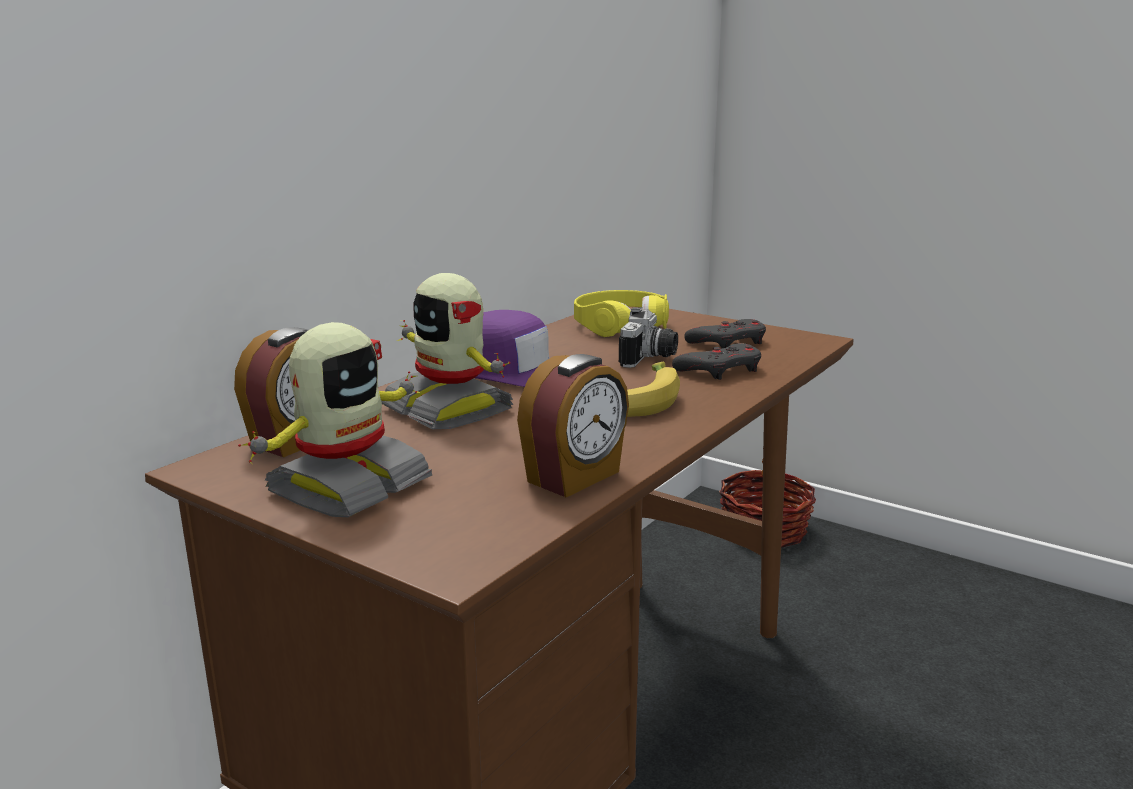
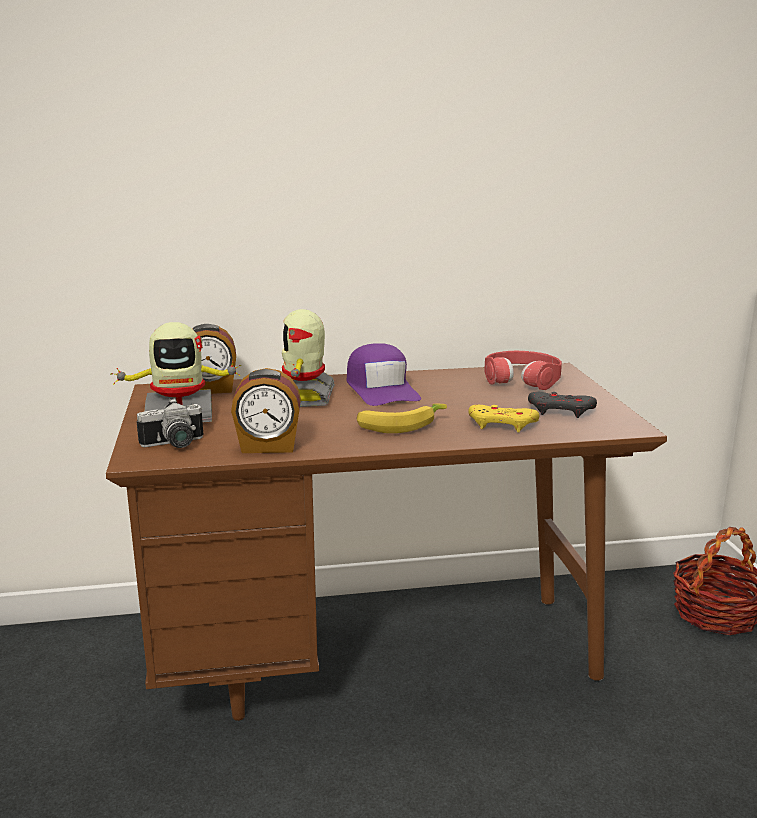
camera: 45 degrees right, 0 degrees up
yellow headphones [574,290,669,337] -> red headphones [484,351,562,390]
camera [619,307,678,368] -> camera moved to [136,398,203,448]
grey game controller [672,343,761,380] -> yellow game controller [468,405,539,432]

